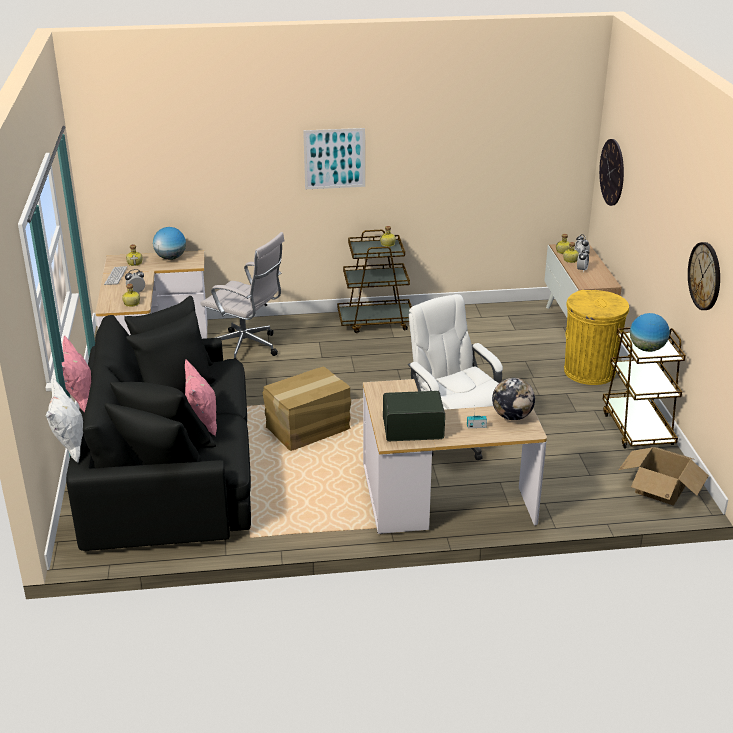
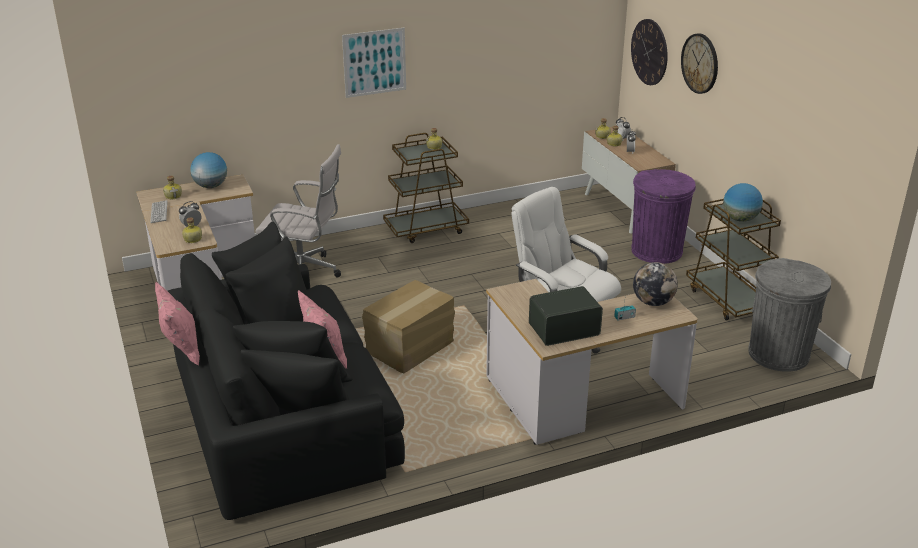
camera: 15 degrees left, 0 degrees up
white pillow [46,378,83,463] -> none
yellow trash can [564,290,629,385] -> purple trash can [631,169,696,264]
cardboard box [619,447,709,505] -> grey trash can [748,258,831,372]
wall clock [688,242,720,310] -> wall clock moved to [681,33,718,94]

